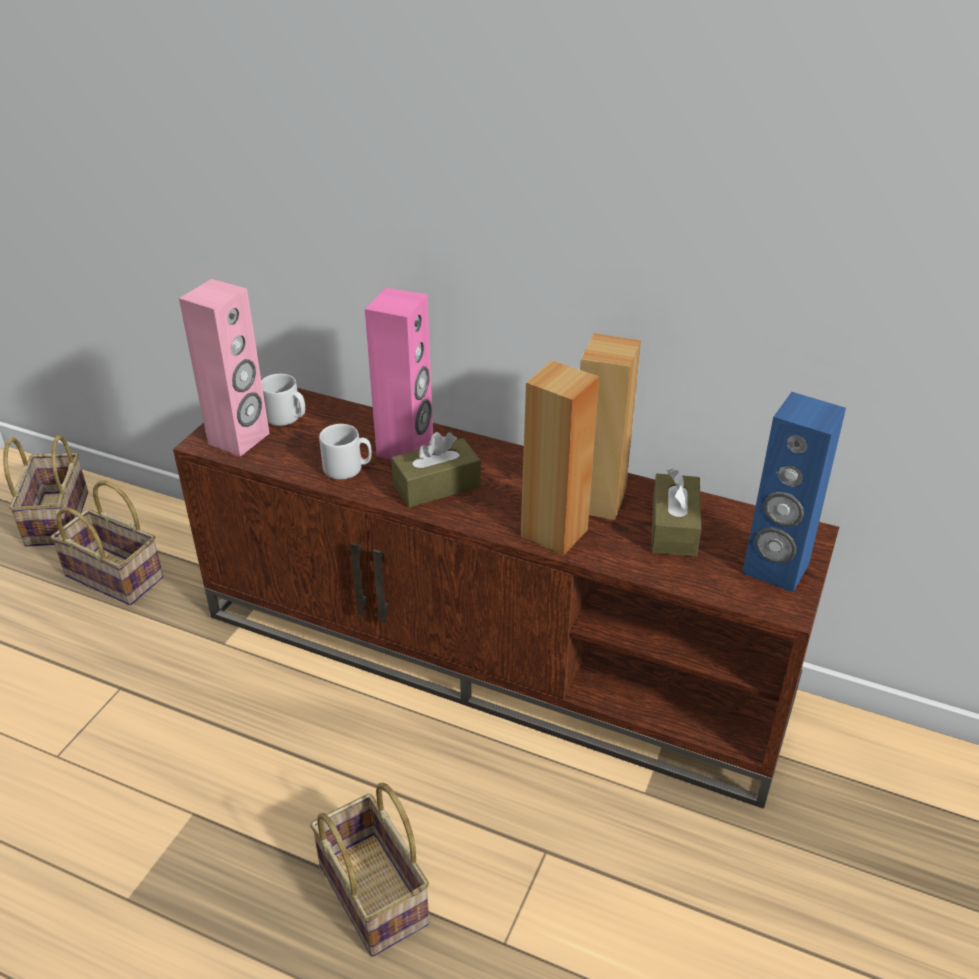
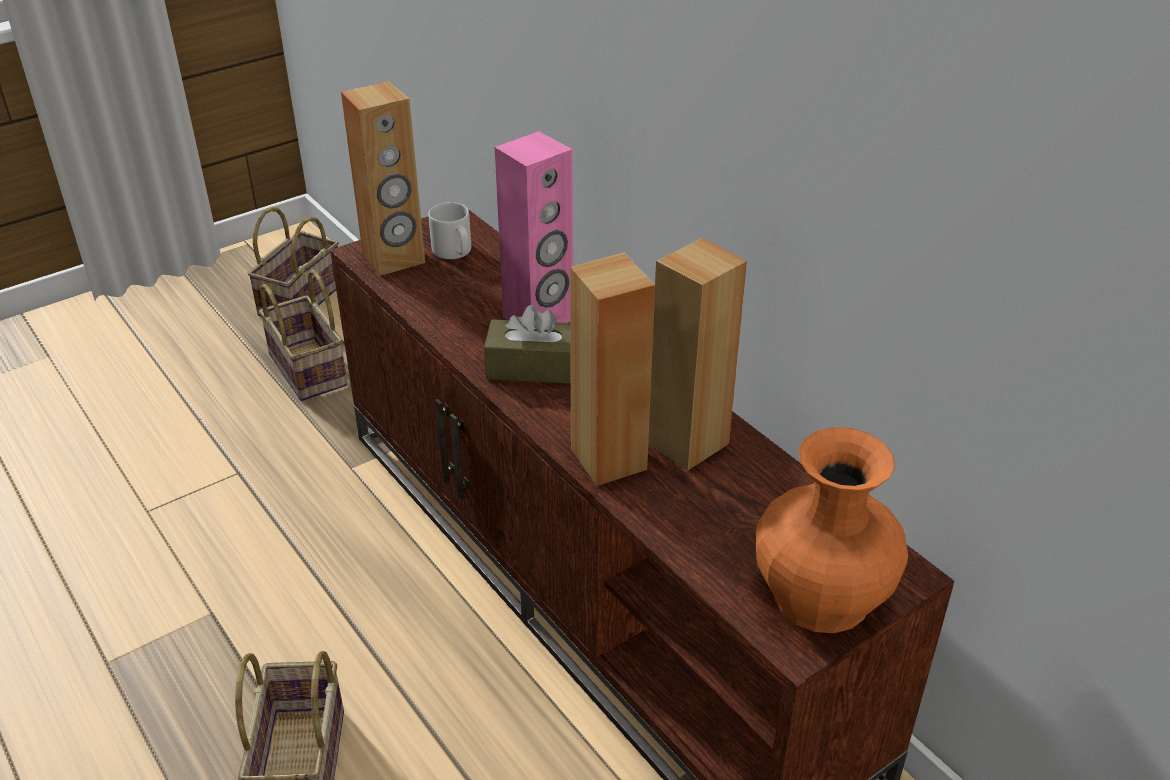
camera: 30 degrees right, 0 degrees up
pink speaker [179,279,270,457] -> brown speaker [341,81,425,276]
grey mug [319,424,372,480] -> none
brown tissue box [651,468,701,557] -> none
blue speaker [742,392,846,592] -> orange vase [756,427,908,633]

